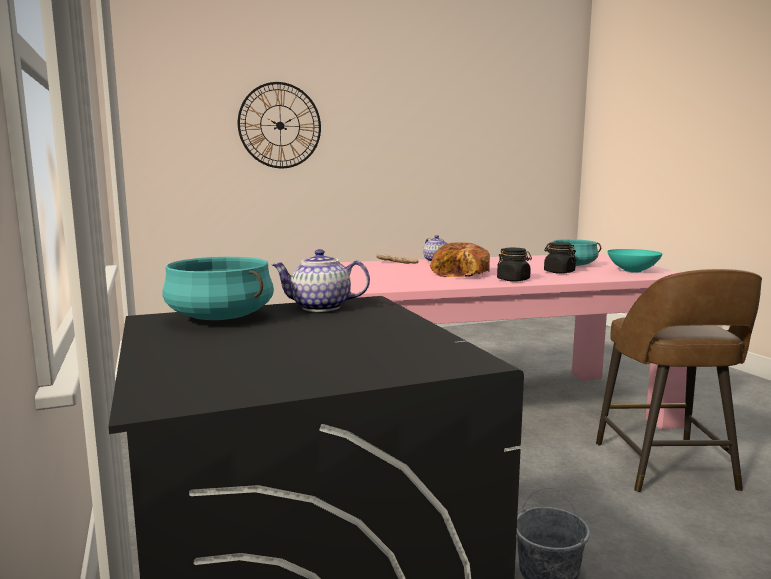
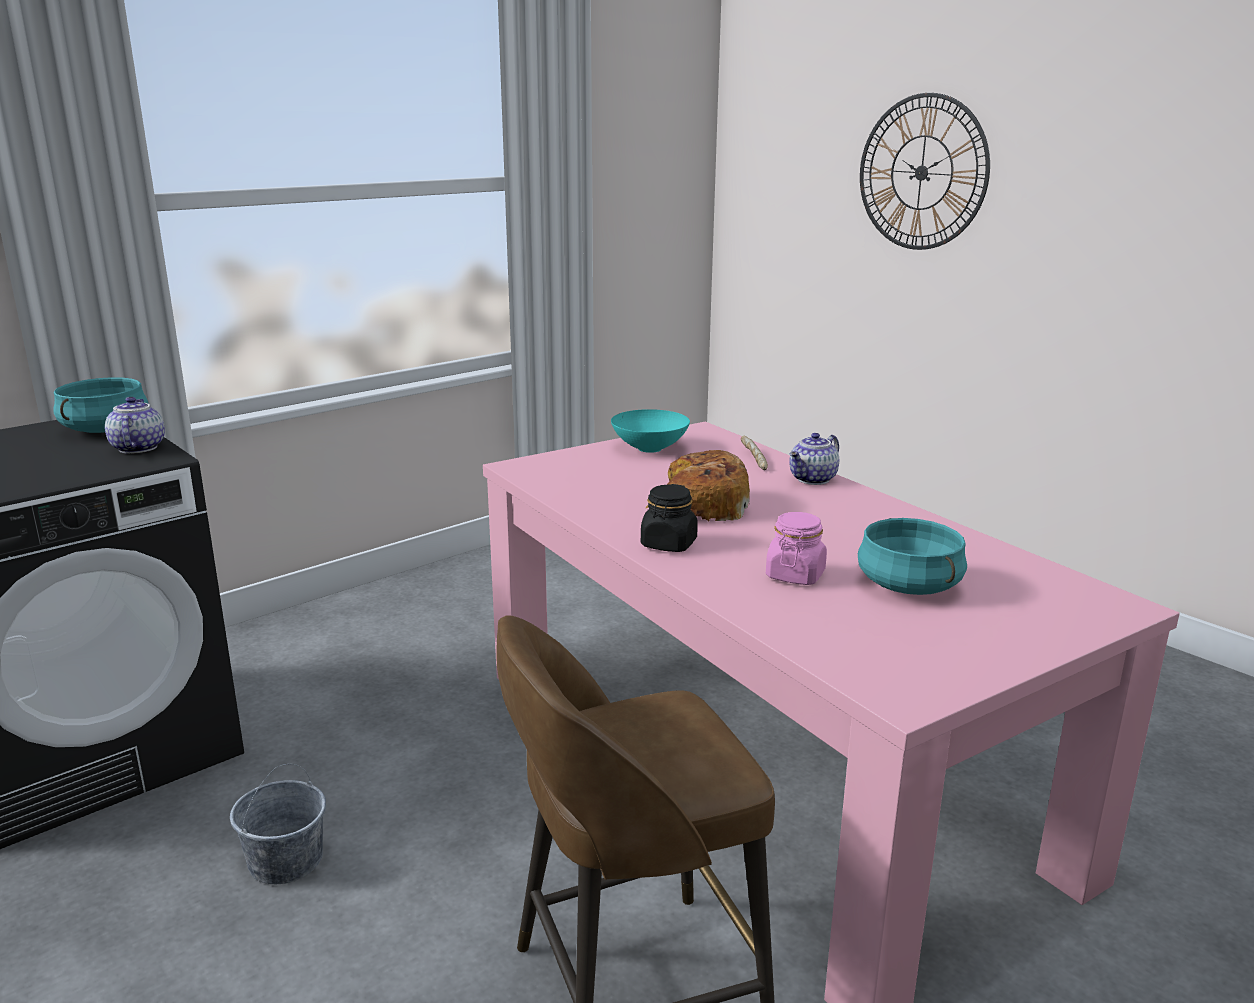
camera: 70 degrees right, 10 degrees up
black jar [544,242,576,274] -> pink jar [766,512,827,585]
turquoise bowl [607,249,663,273] -> turquoise bowl moved to [611,409,690,453]

